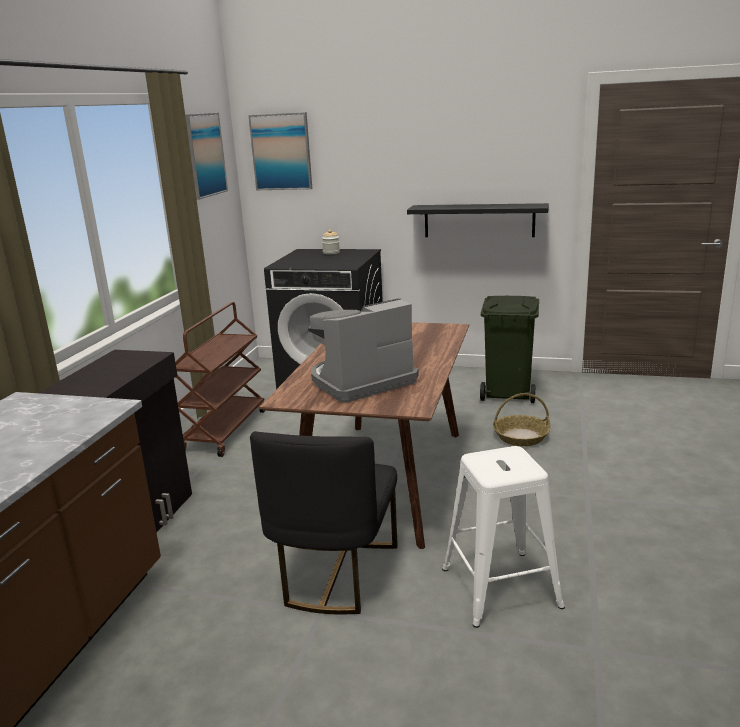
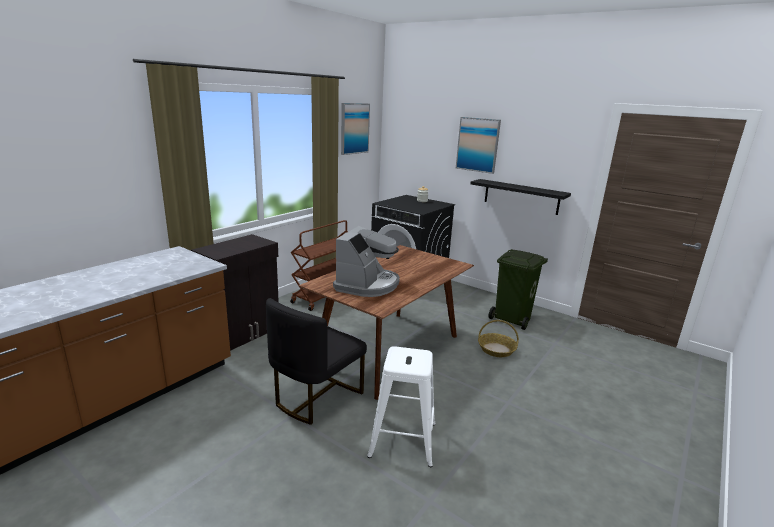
camera: 20 degrees right, 0 degrees up
picture [248,112,312,190] -> picture moved to [456,117,501,174]
coffee machine [308,298,419,402] -> coffee machine turned 120 degrees clockwise [333,226,400,297]

